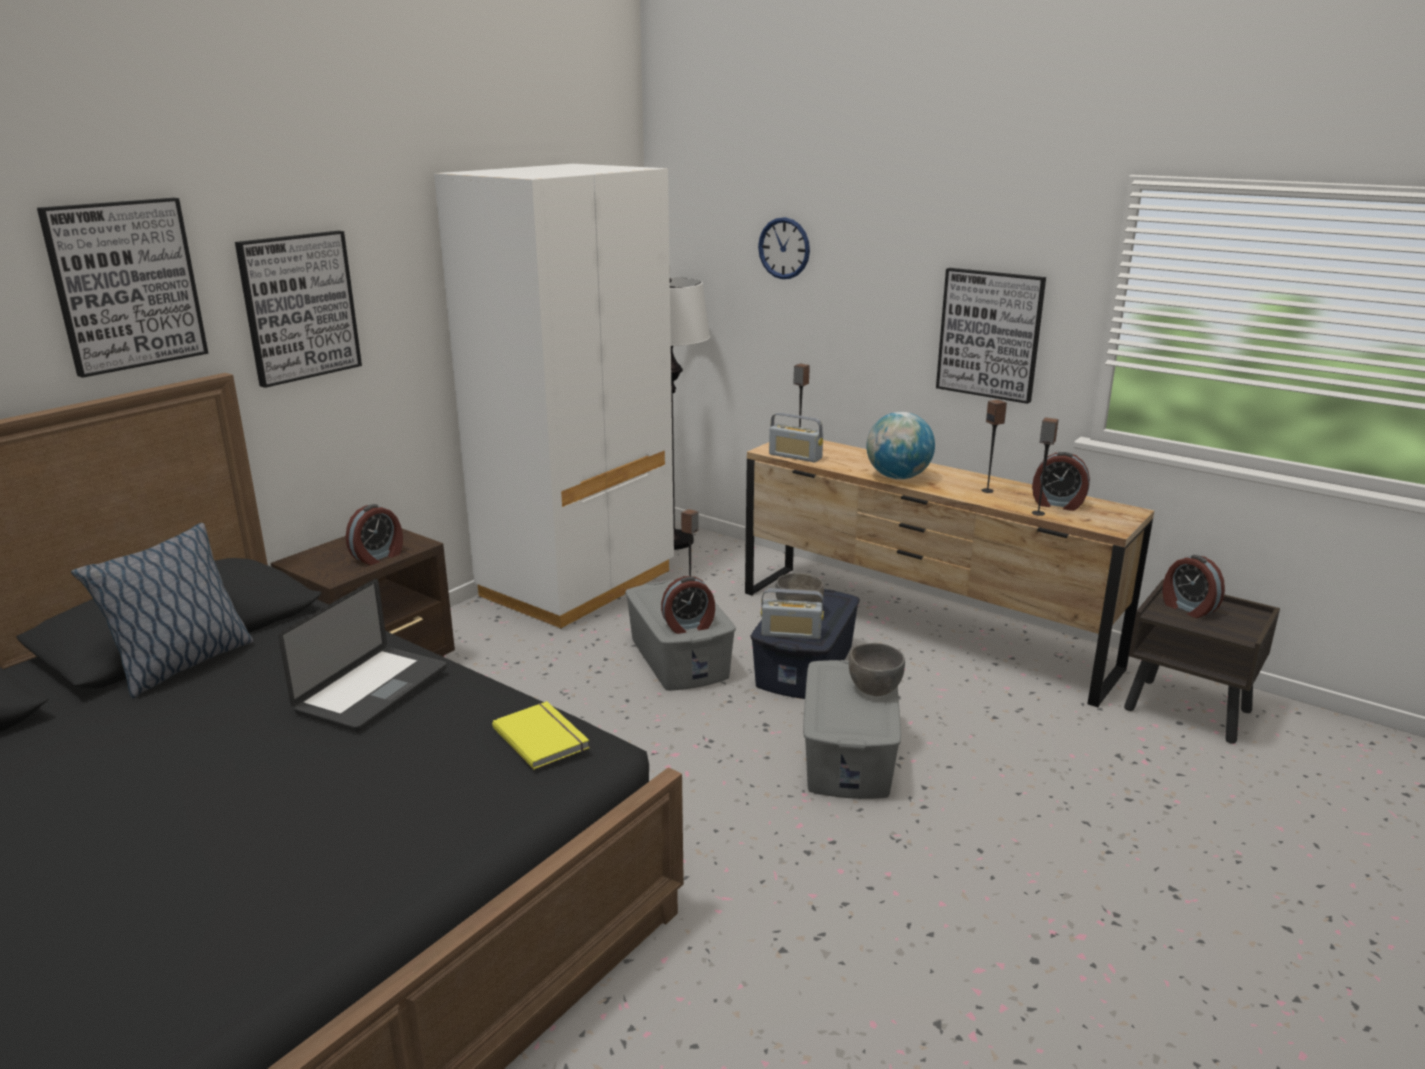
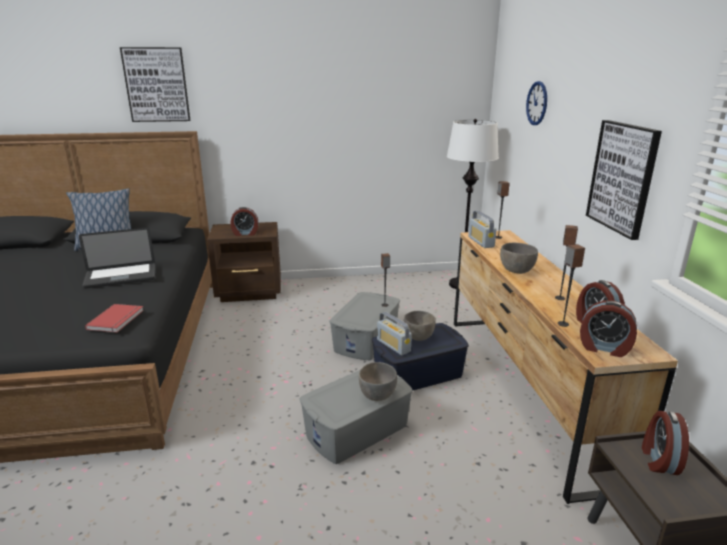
camera: 45 degrees right, 0 degrees up
picture [235,231,362,388] -> none
white wardrobe [434,164,674,629] -> none
yellow book [492,701,590,770] -> red book [85,304,144,332]
alarm clock [661,576,715,634] -> alarm clock moved to [580,300,637,357]
globe [866,412,935,479] -> grey bowl [500,243,538,274]

